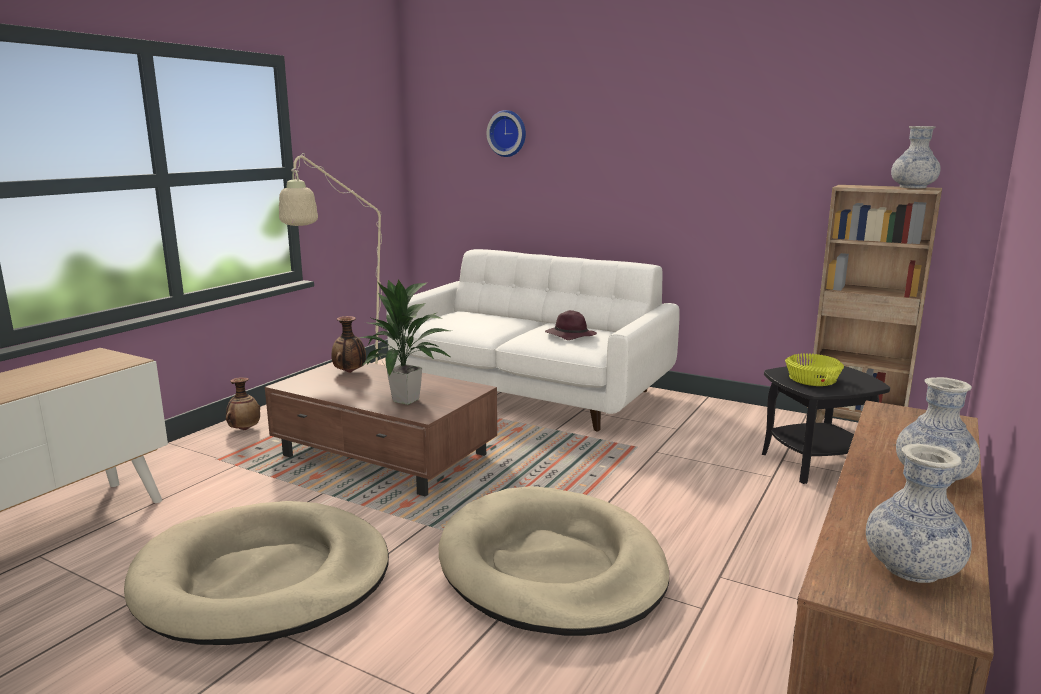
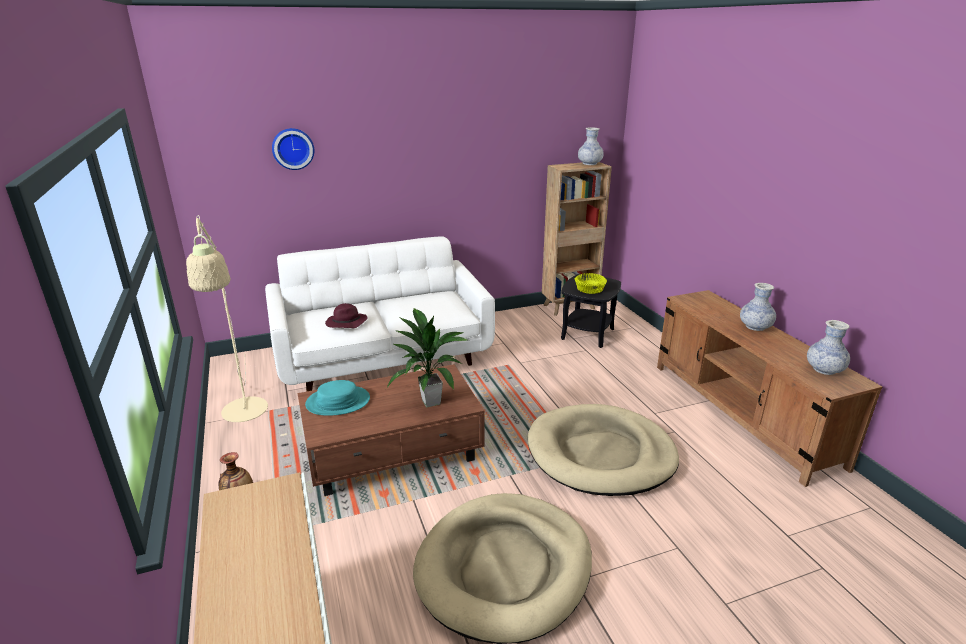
camera: 50 degrees left, 10 degrees up
vase [331,316,366,373] -> turquoise hat [305,380,370,416]
purple hat [545,310,597,340] -> purple hat moved to [325,303,368,329]

